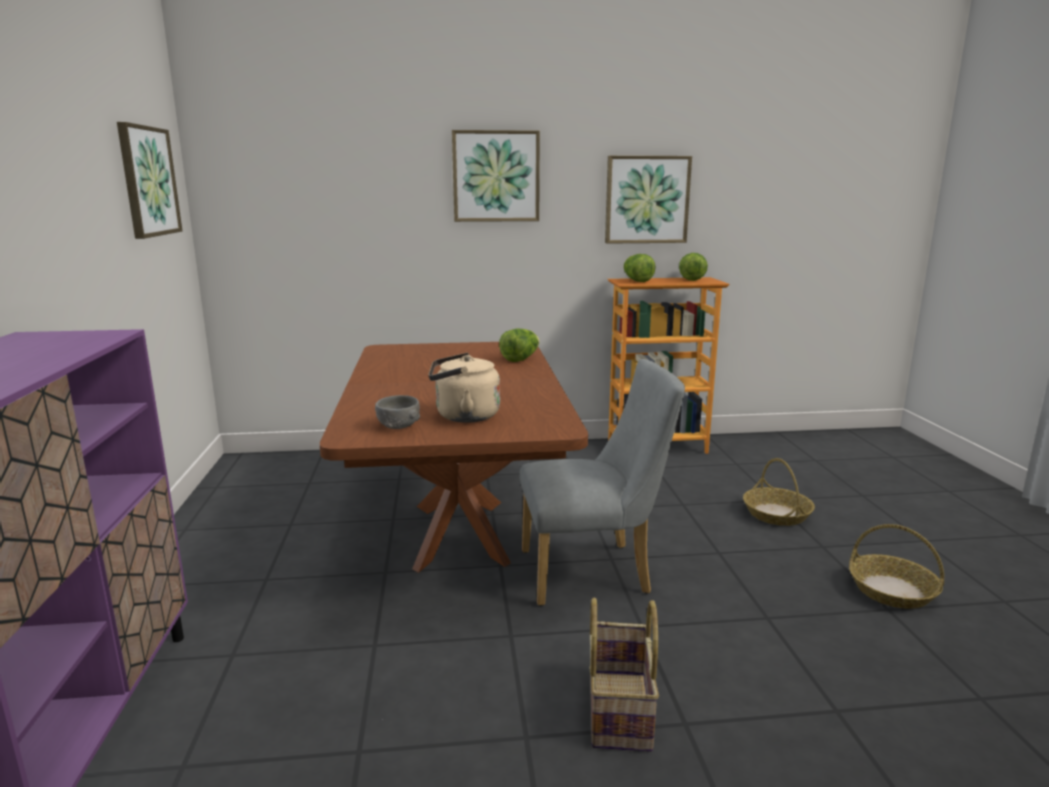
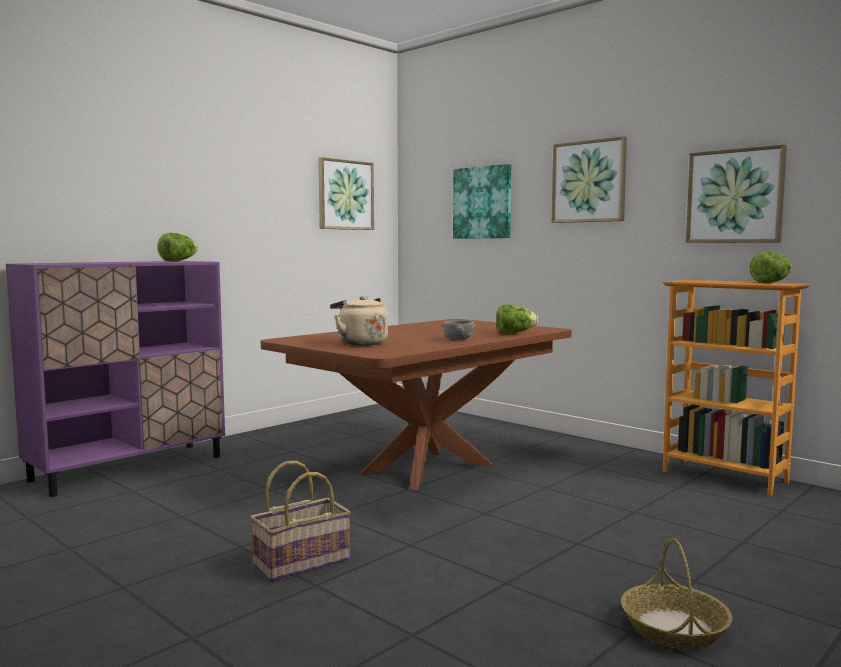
camera: 50 degrees right, 10 degrees down
grey bowl [375,395,420,429] -> grey bowl moved to [443,320,475,340]
grey chair [520,359,685,606] -> none
lettuce [623,254,656,282] -> lettuce moved to [157,233,198,262]
basket [743,458,815,526] -> none
none -> picture [453,164,511,239]

